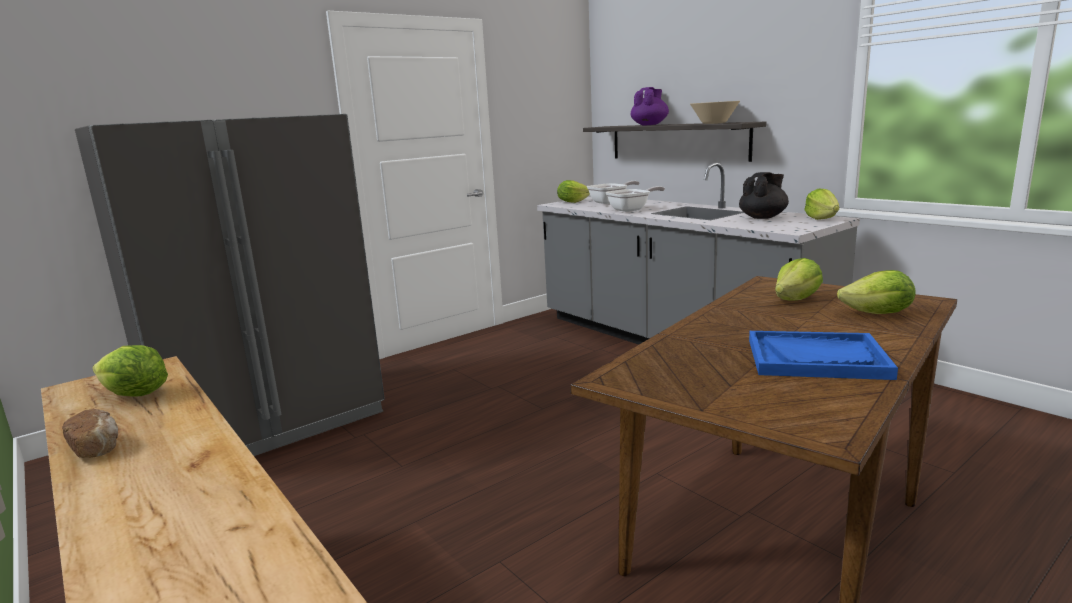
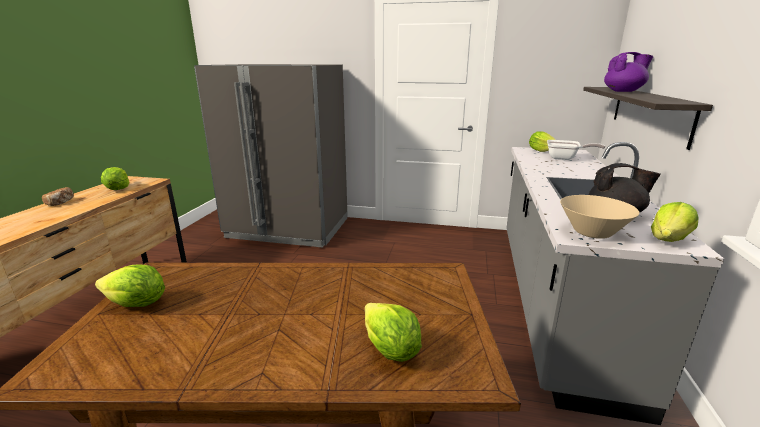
camera: 50 degrees right, 5 degrees up
frying pan [606,186,665,212] -> none
beige bowl [690,101,740,124] -> beige bowl moved to [560,195,640,239]
blue tray [749,331,898,380] -> none
lettuce [775,258,823,301] -> lettuce moved to [95,264,165,307]

